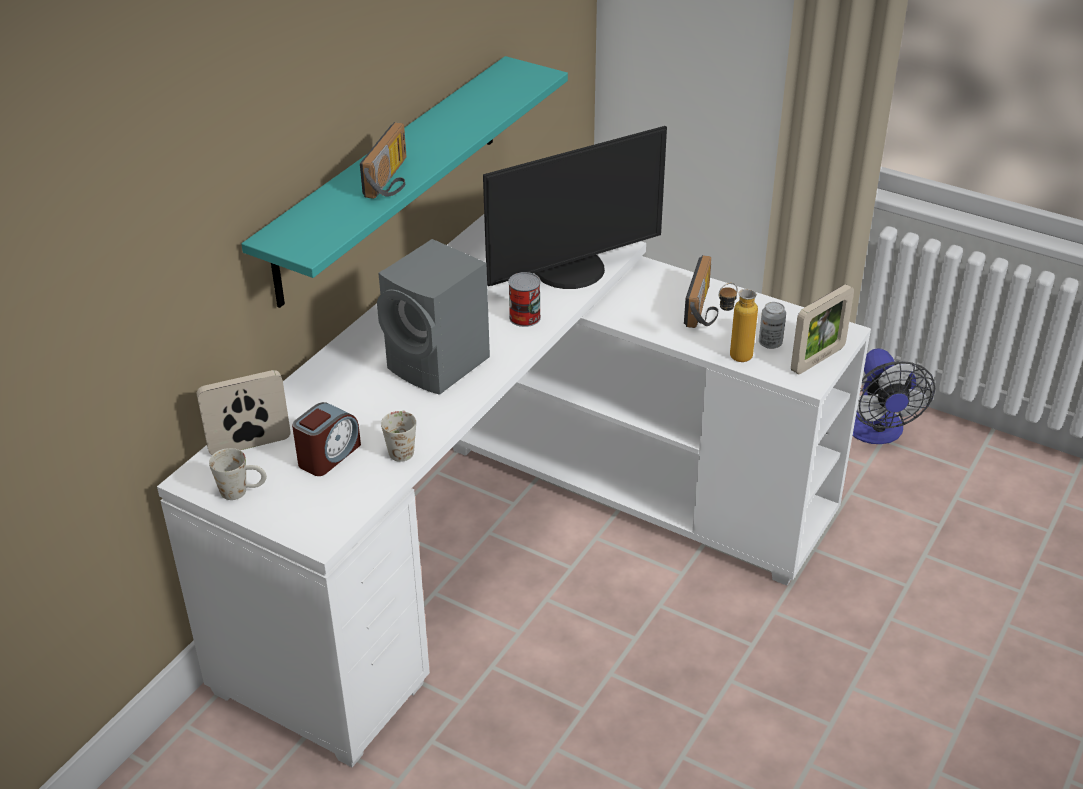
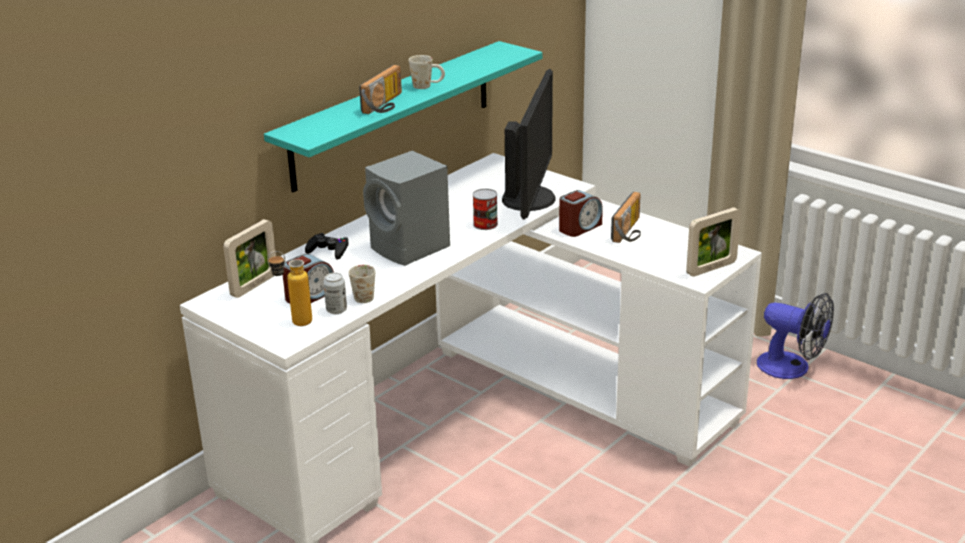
camera: 10 degrees right, 10 degrees down
picture frame [197,370,291,455] -> picture frame turned 135 degrees clockwise [223,219,276,298]
white mug [209,448,267,500] -> white mug moved to [409,55,445,89]
monitor [483,126,667,289] -> monitor turned 60 degrees counterclockwise [502,69,555,220]
bottle [719,283,758,362] -> bottle moved to [267,251,312,326]
can [759,302,786,349] -> can moved to [323,272,347,314]
fan [853,349,935,444] -> fan turned 60 degrees counterclockwise [757,293,834,379]
none -> black game controller [305,233,349,260]
none -> alarm clock [559,190,603,237]

